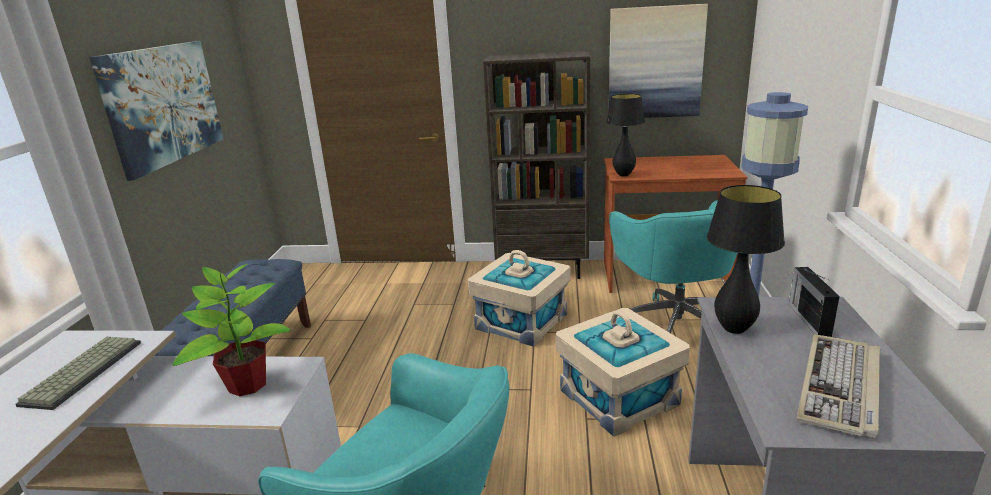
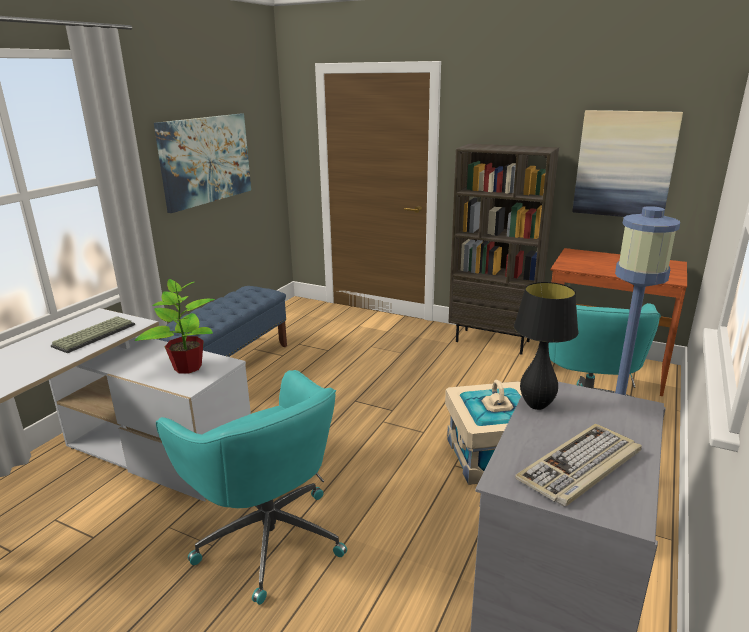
camera: 20 degrees right, 0 degrees up
beige storage box [468,250,571,347] -> none
black table lamp [606,94,645,176] -> none
radio [789,267,840,337] -> none

